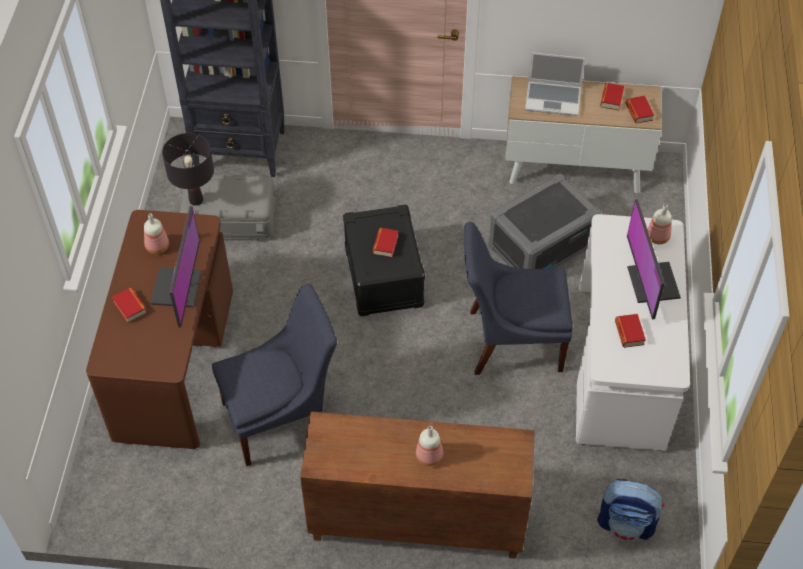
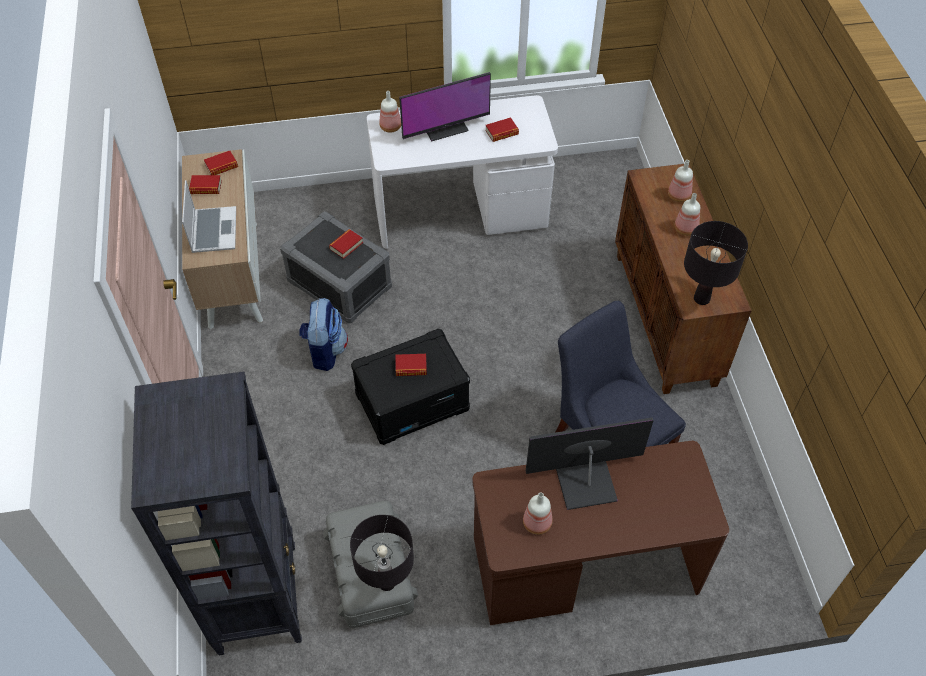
camera: 105 degrees left, 0 degrees up
book [112,288,147,323] -> book moved to [329,229,363,259]
blue chair [464,222,573,375] -> none
backpack [597,479,664,541] -> backpack moved to [299,298,348,371]
none -> bottle [668,160,693,202]
none -> black table lamp [684,221,748,305]

